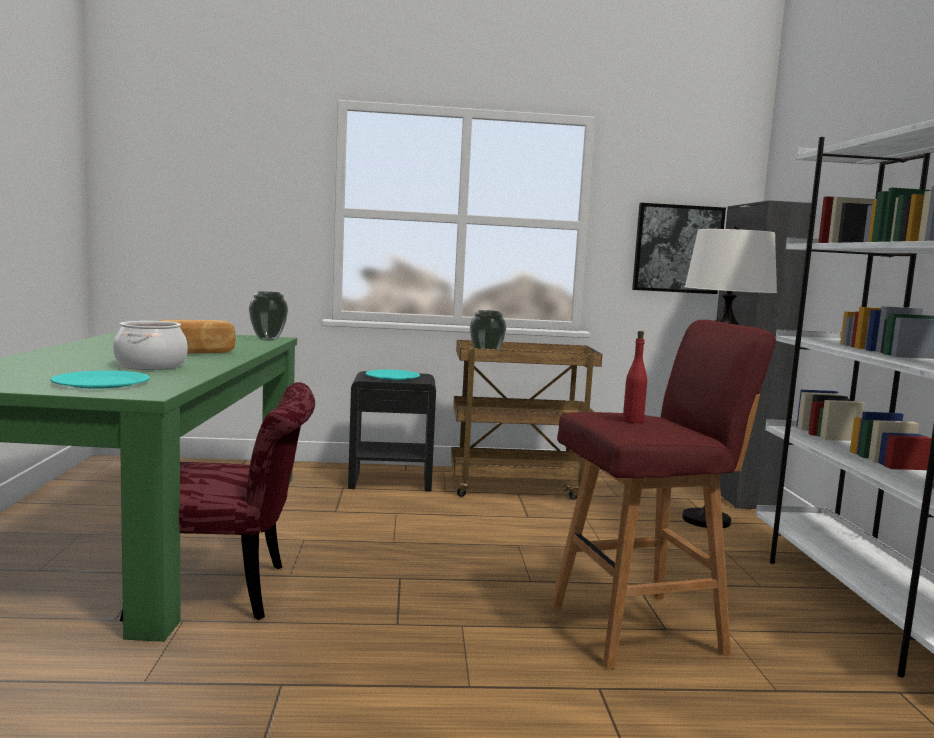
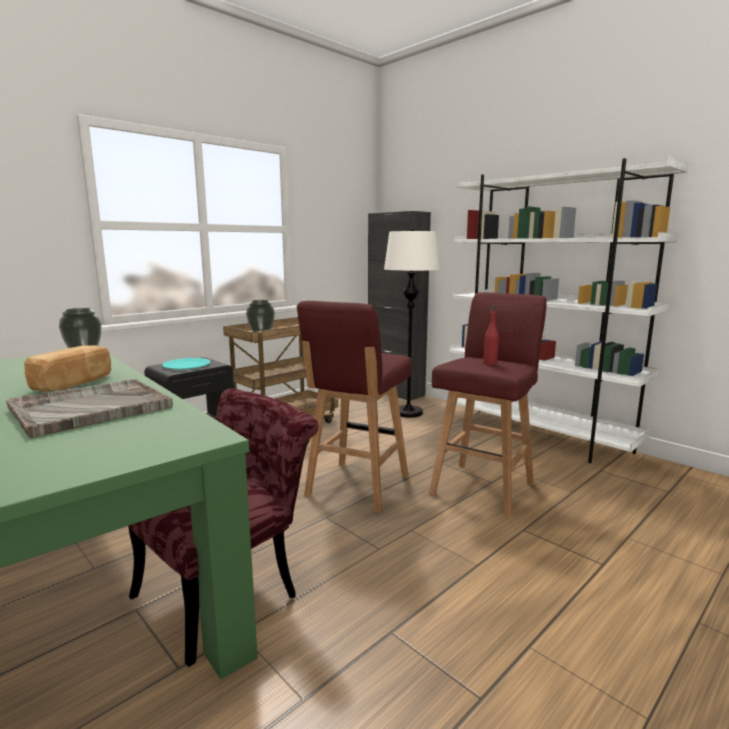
camera: 40 degrees left, 5 degrees up
turquoise plate [50,371,150,389] -> none
cooking pot [113,321,188,370] -> grey tray [6,379,173,438]
picture [632,203,726,294] -> none
none -> red stool [297,301,412,513]

